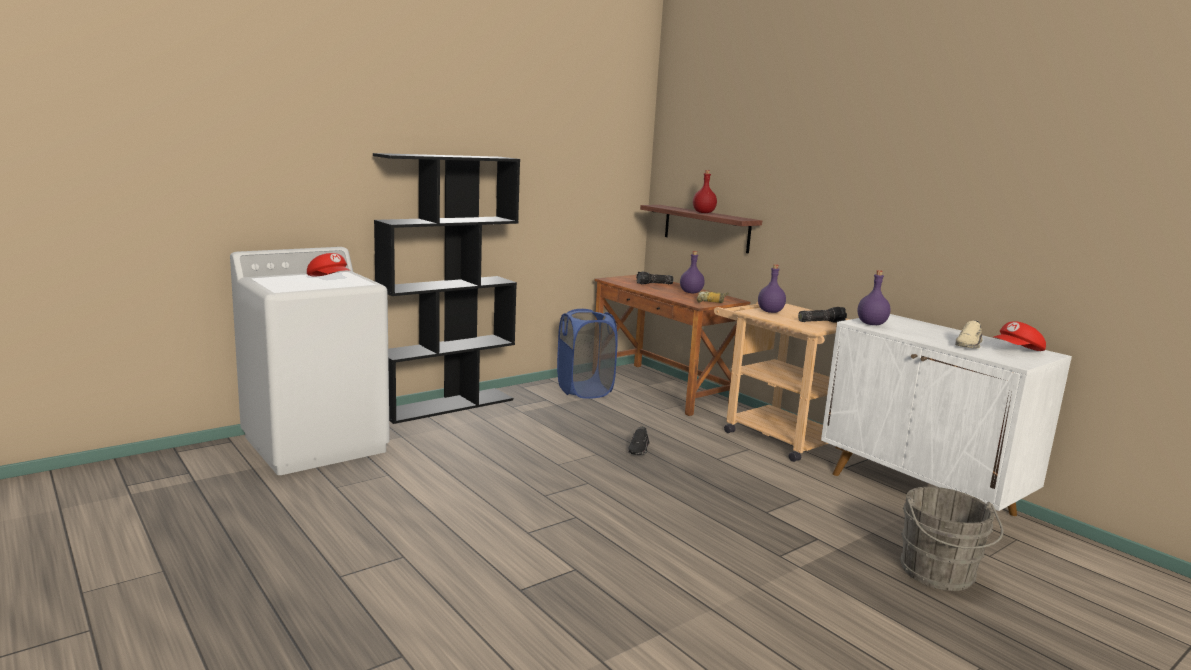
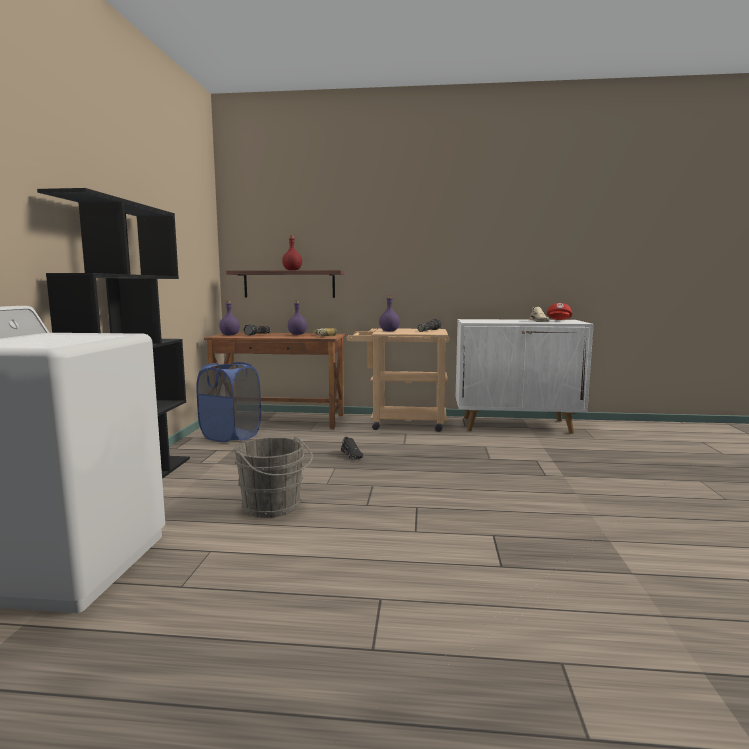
camera: 45 degrees left, 5 degrees down
red cap [307,253,350,276] -> none
purple bottle [857,270,891,325] -> purple bottle moved to [219,301,240,335]
grey bucket [900,487,1003,591] -> grey bucket moved to [235,436,313,518]

